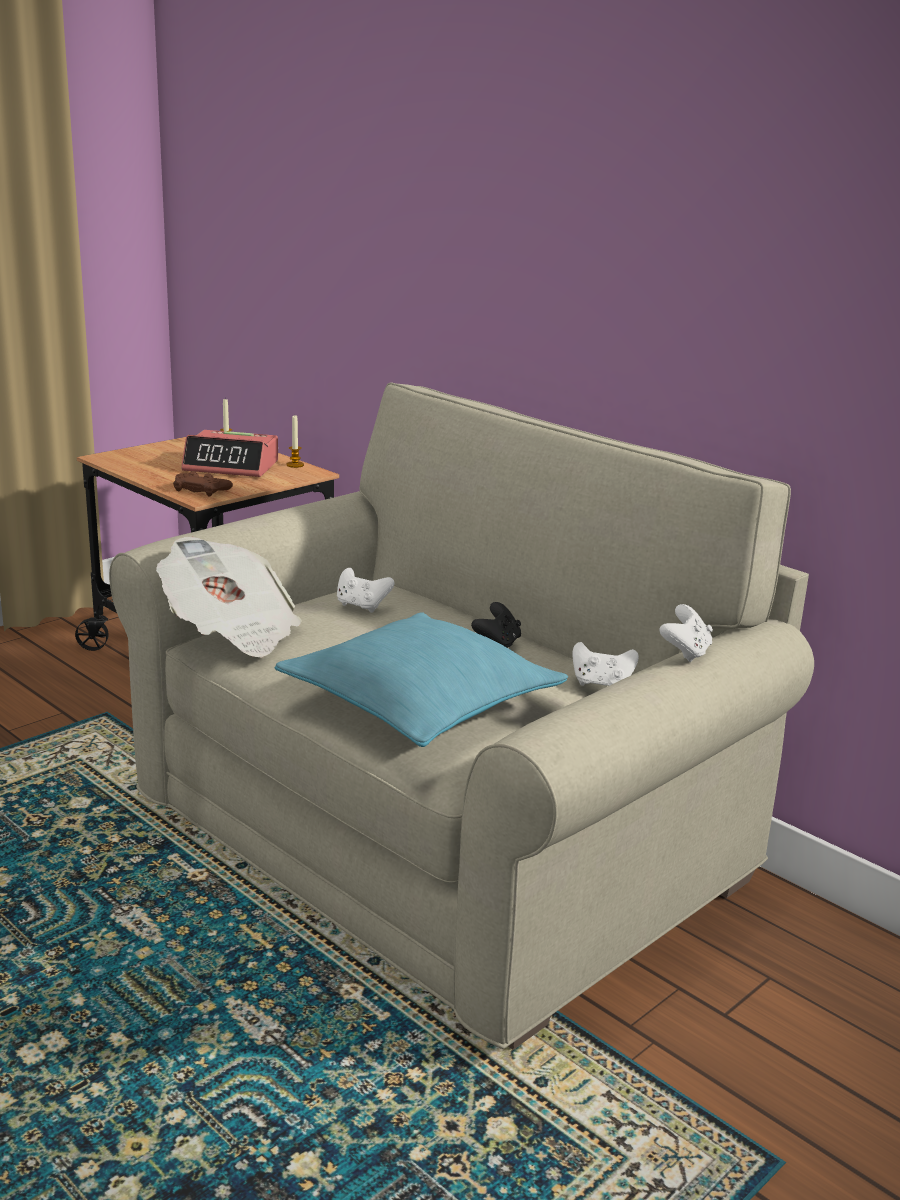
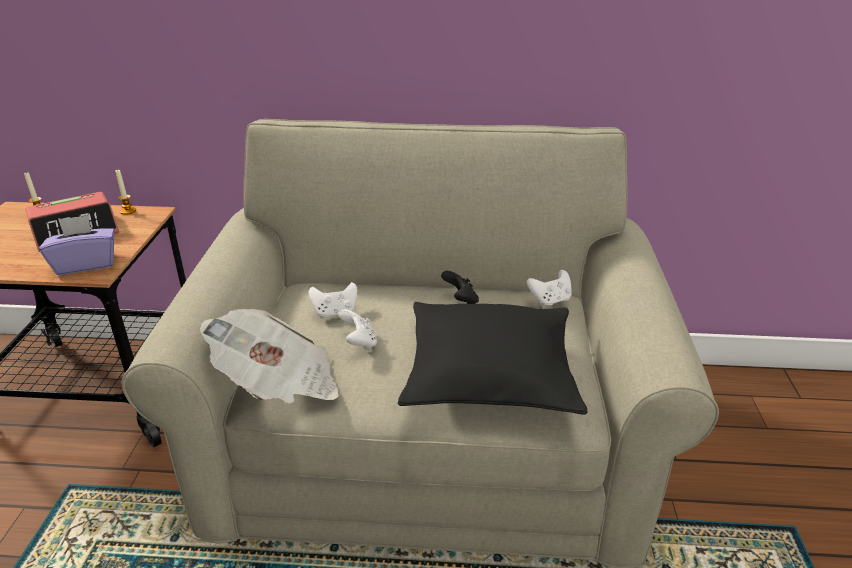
camera: 40 degrees left, 10 degrees up
brown game controller [173,471,233,496] -> purple tissue box [39,215,115,275]
turquoise pillow [275,612,568,747] -> black pillow [398,302,588,415]
white game controller [659,604,713,662] -> white game controller moved to [338,309,377,351]

